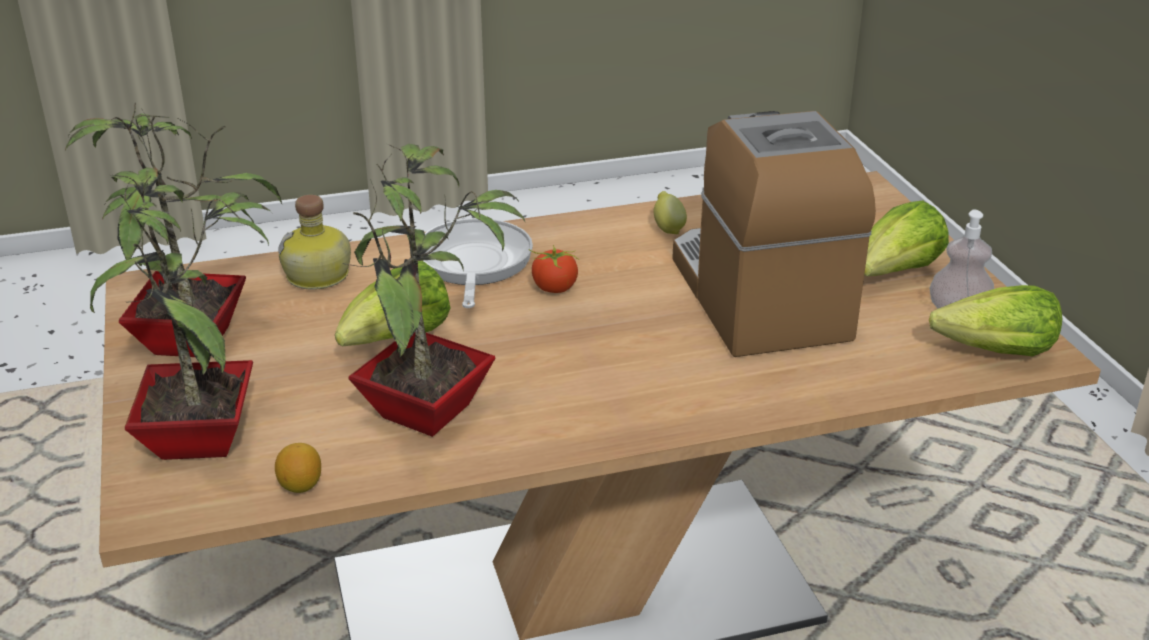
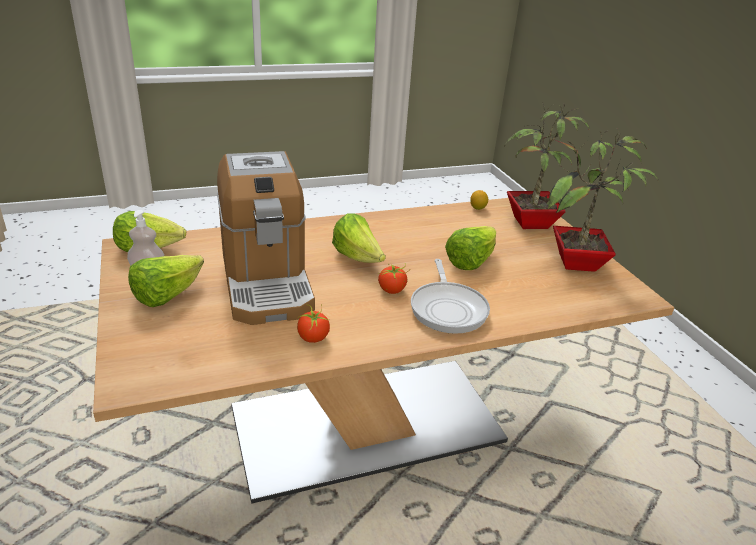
camera: 175 degrees right, 0 degrees up
bottle [279,195,351,290] -> none
potted plant [343,143,525,437] -> none
lemon [654,191,687,234] -> tomato [297,304,330,343]
none -> lettuce [332,213,386,263]

